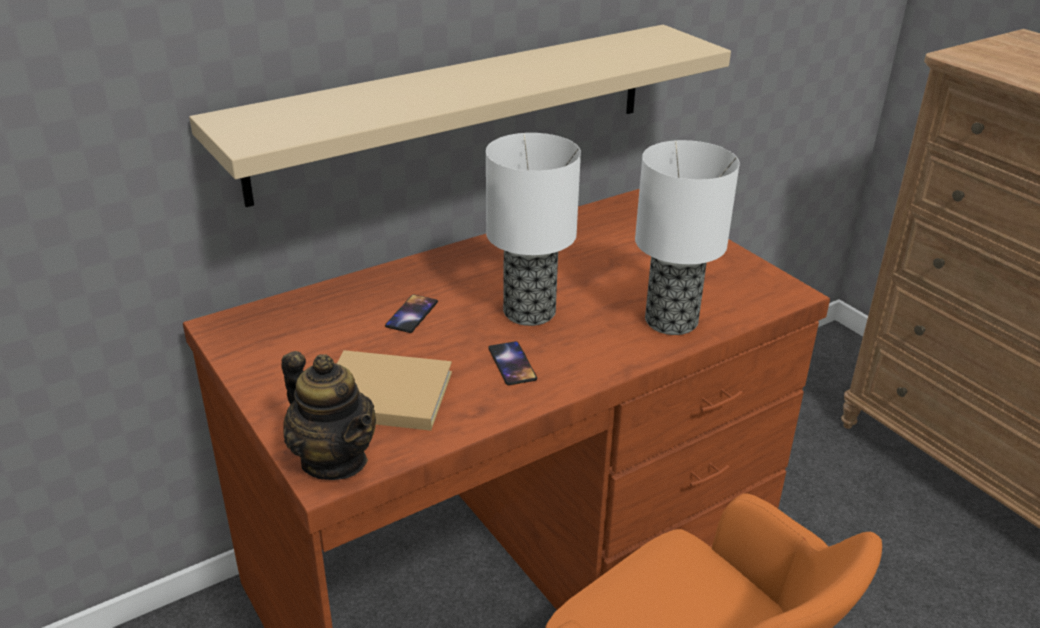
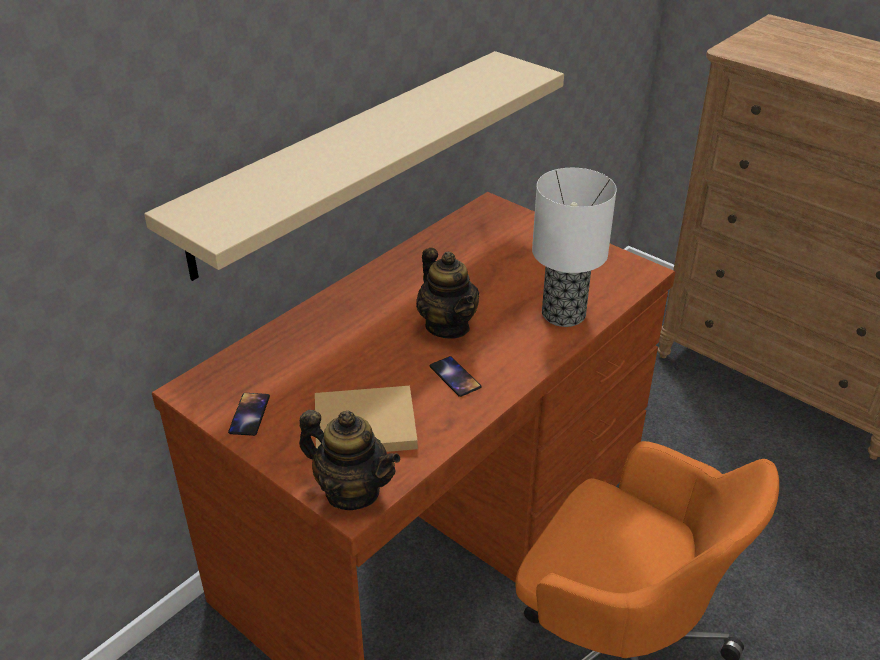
camera: 15 degrees left, 5 degrees up
phone [385,295,438,333] -> phone moved to [228,393,270,436]
table lamp [486,133,581,326] -> teapot [416,248,479,339]

